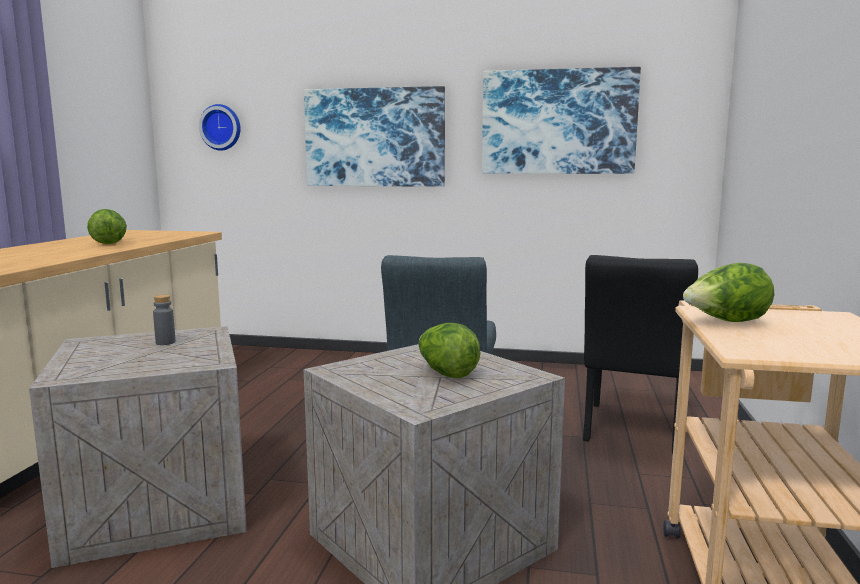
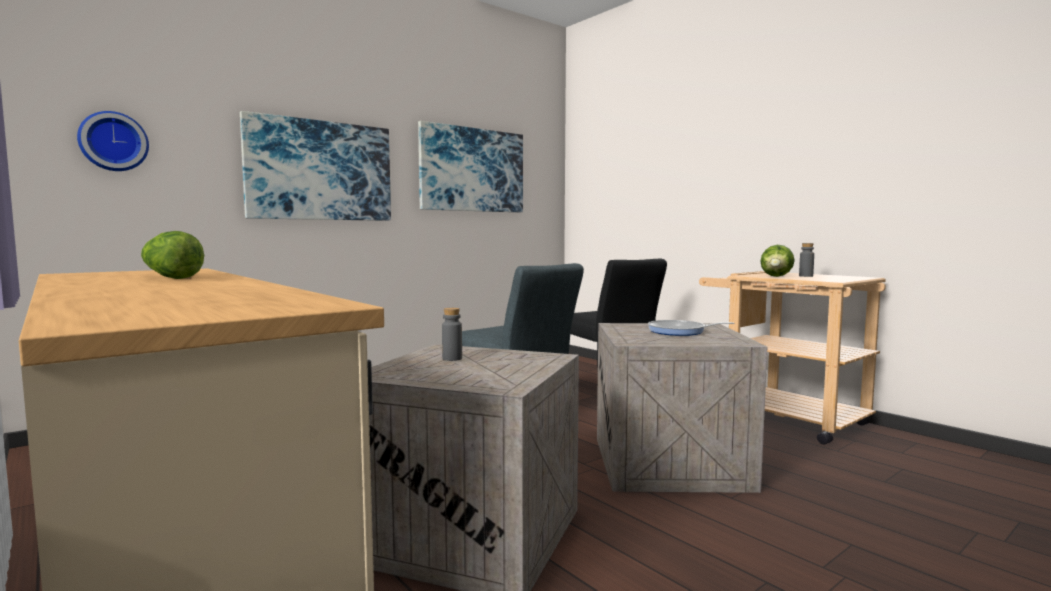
camera: 50 degrees left, 5 degrees down
lettuce [419,323,481,378] -> frying pan [648,320,734,336]
none -> grey bottle [799,243,814,277]

